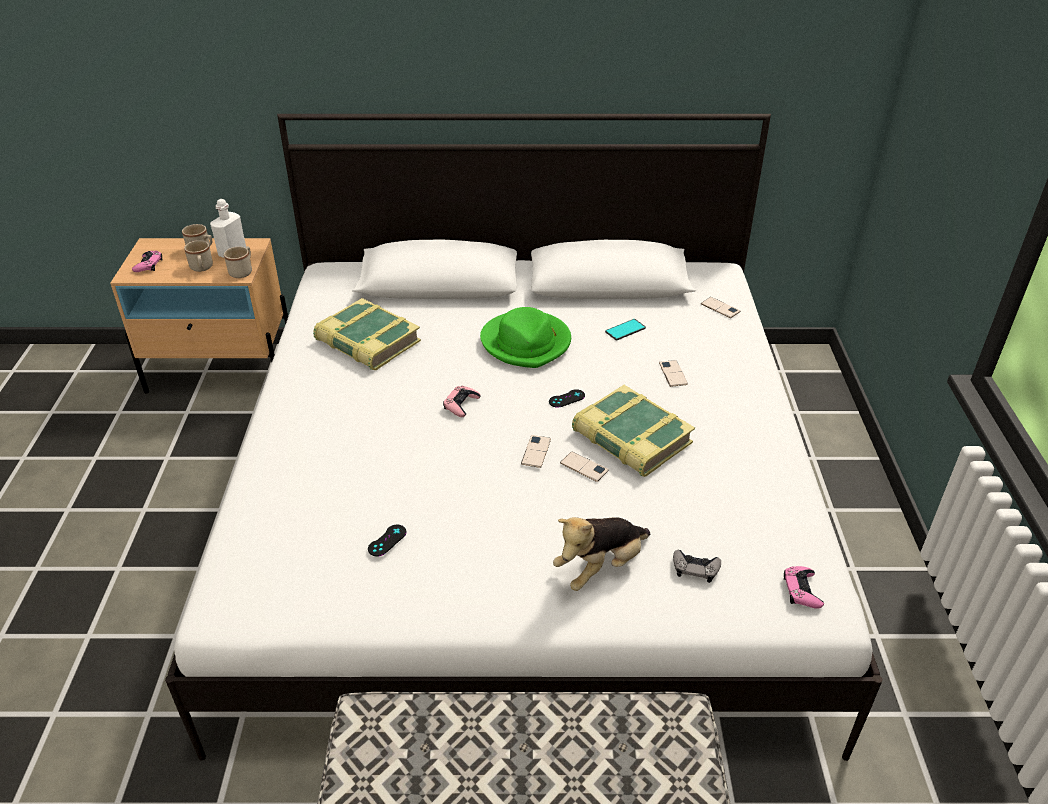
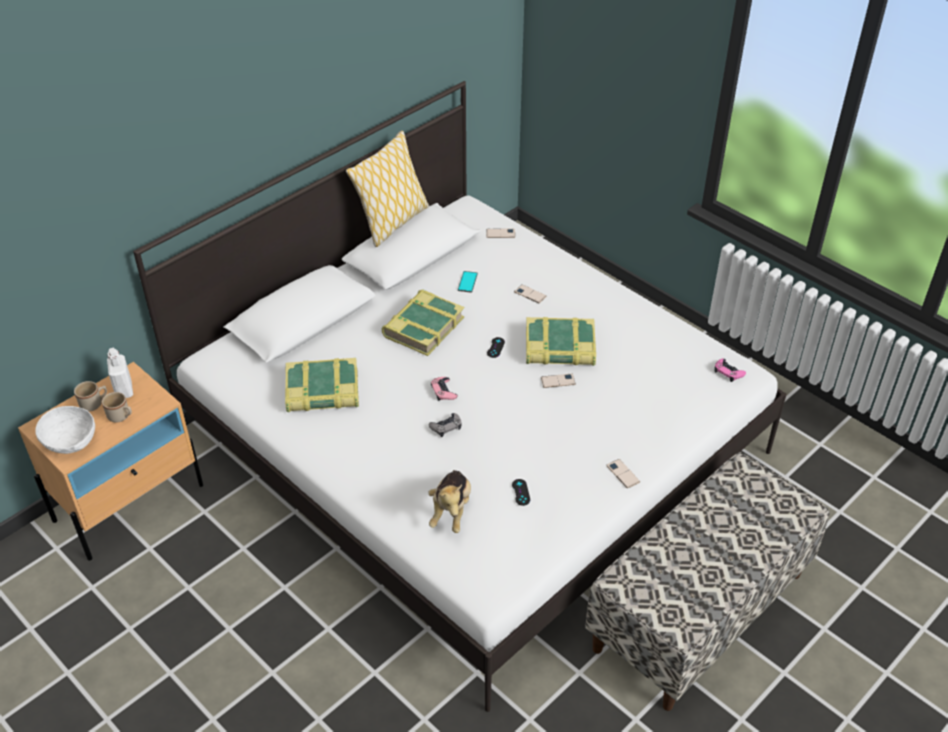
camera: 45 degrees left, 5 degrees up
pink game controller [132,251,163,272] -> white bowl [35,406,95,454]
beige mug [224,246,252,278] -> none
green hat [480,307,571,368] -> book [382,290,464,356]
phone [521,435,551,468] -> phone moved to [606,459,640,489]
plush toy [553,517,650,591] -> plush toy moved to [428,470,471,533]
grey game controller [673,550,721,583] -> grey game controller moved to [429,413,462,437]
none -> pillow [346,131,429,247]

